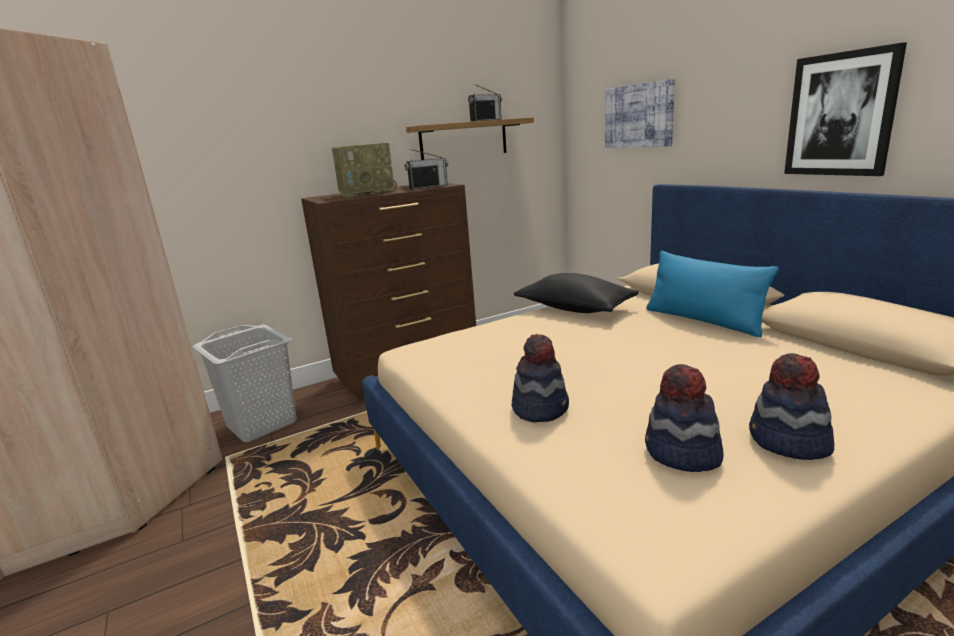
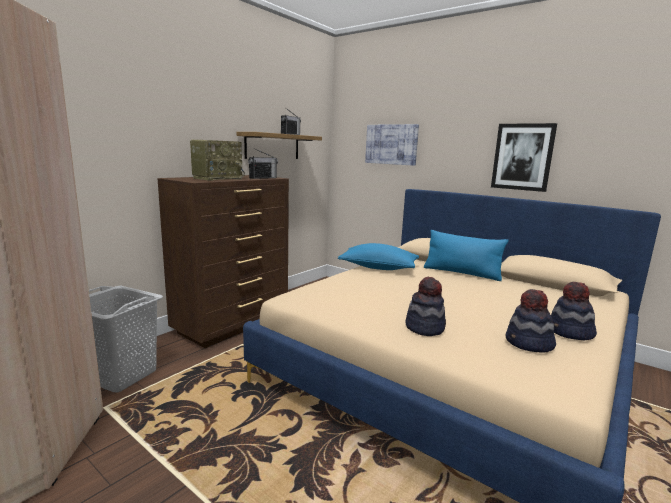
camera: 25 degrees left, 5 degrees down
black pillow [514,273,639,313] -> blue pillow [338,243,419,270]

